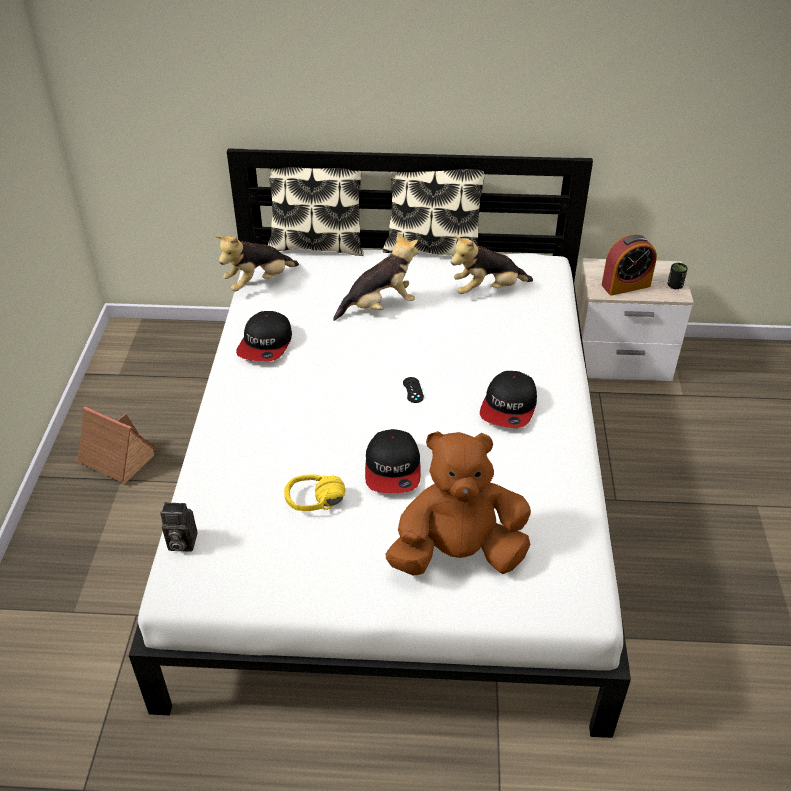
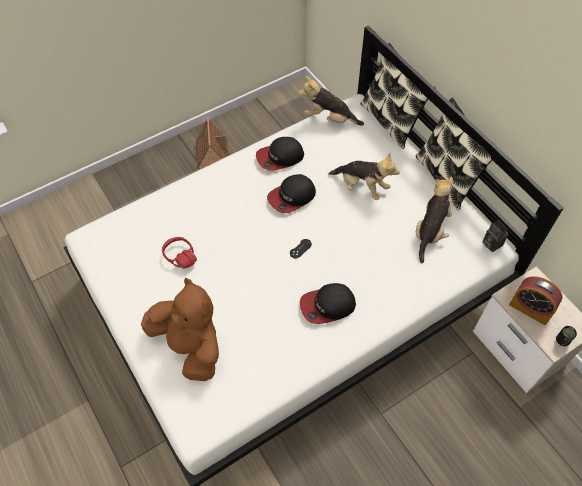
camera: 55 degrees right, 15 degrees up
camera [160,502,197,552] -> camera moved to [483,220,508,252]
yellow headphones [284,474,345,511] -> red headphones [162,237,197,269]
cap [365,429,421,494] -> cap moved to [267,174,316,213]
plush toy [451,236,533,294] -> plush toy turned 75 degrees clockwise [416,176,453,263]

